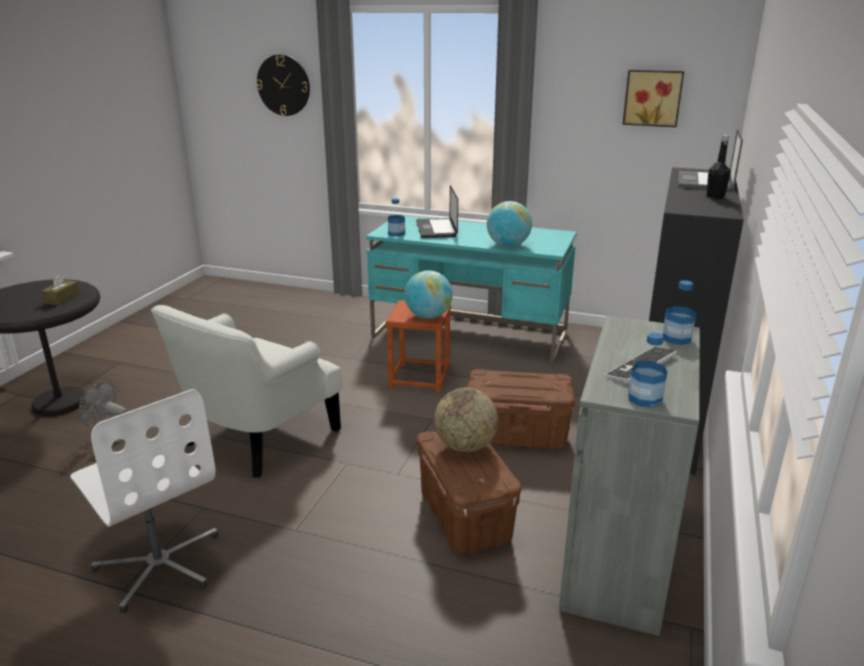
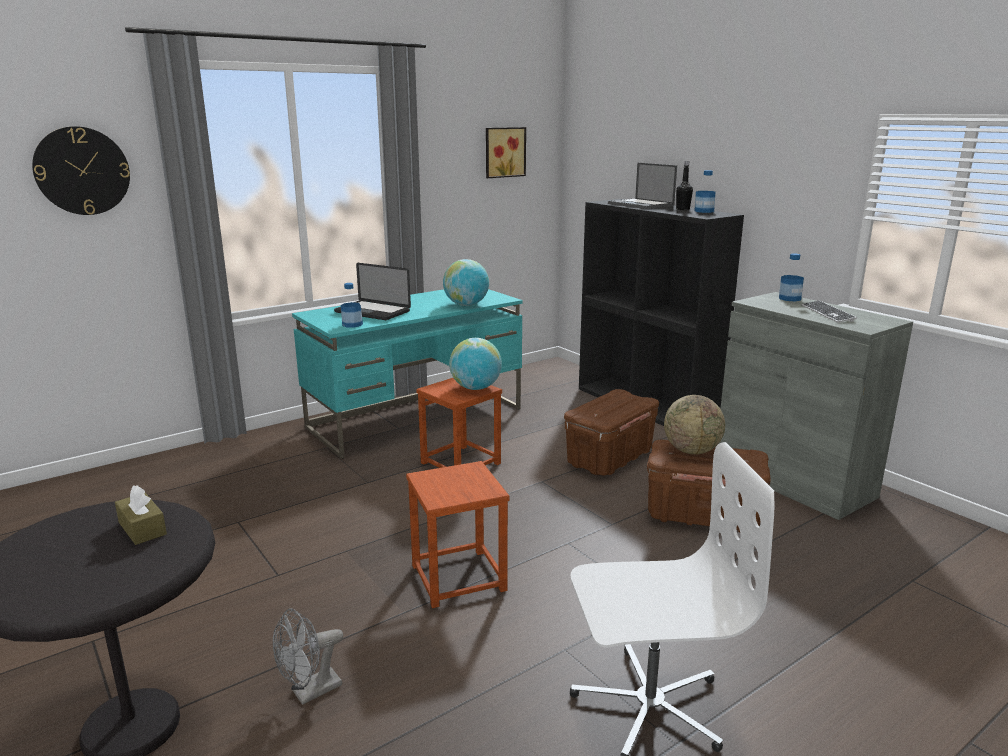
camera: 55 degrees left, 5 degrees down
white armchair [151,305,343,478] -> brown stool [406,461,510,608]
bottle [628,332,668,408] -> bottle moved to [694,170,715,213]

